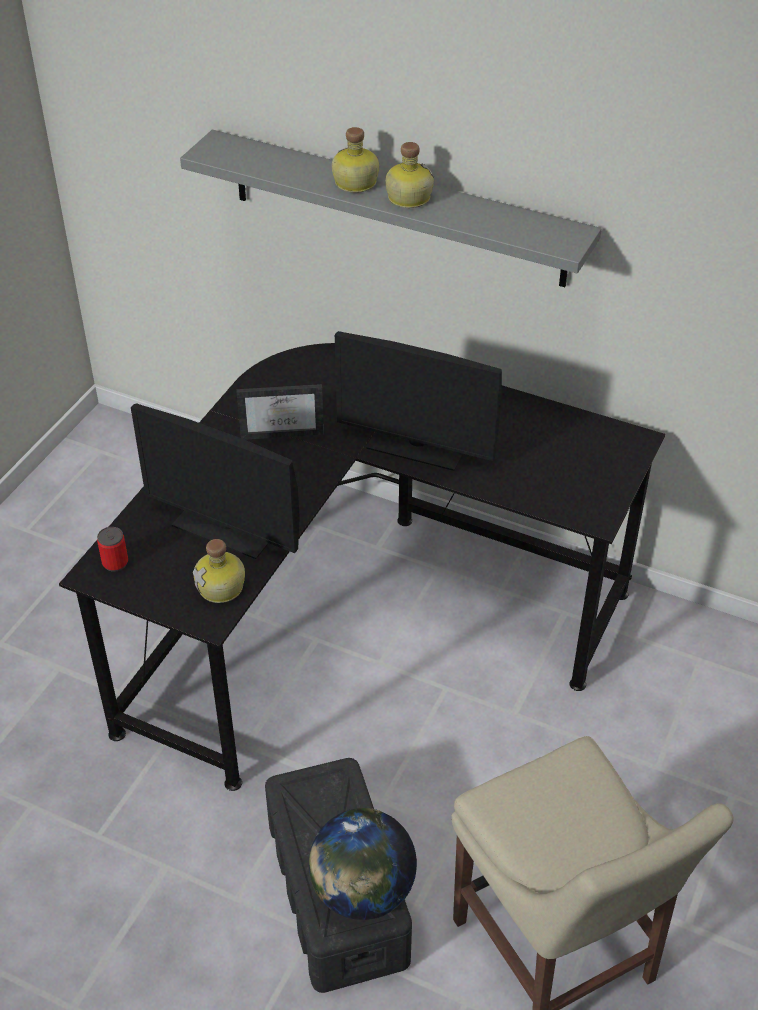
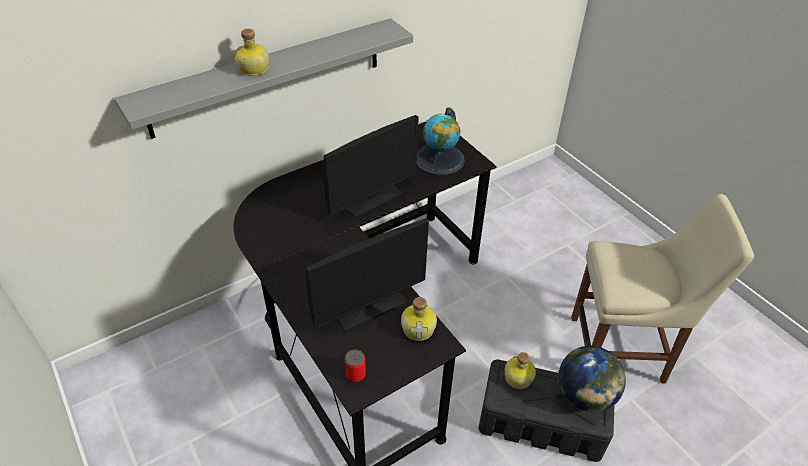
camera: 60 degrees left, 0 degrees up
picture frame [236,384,324,440] -> none
bottle [385,142,434,208] -> bottle moved to [505,352,536,389]
none -> globe [417,108,465,175]

